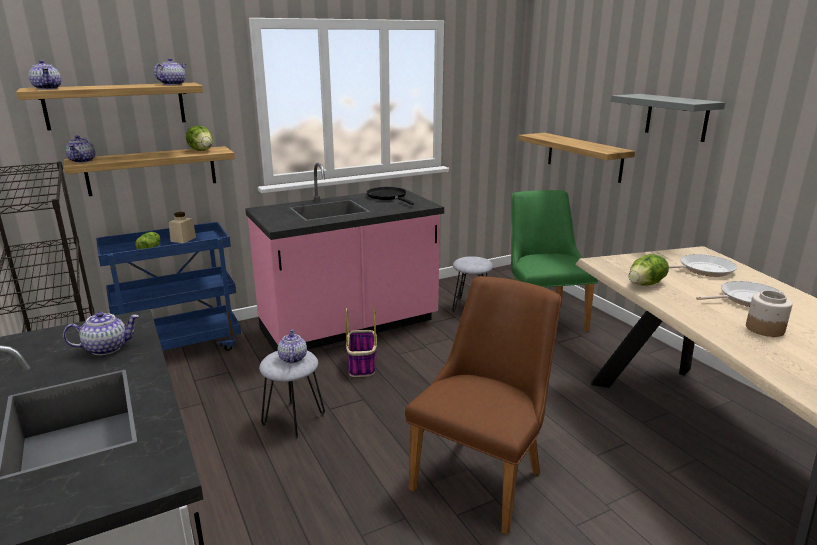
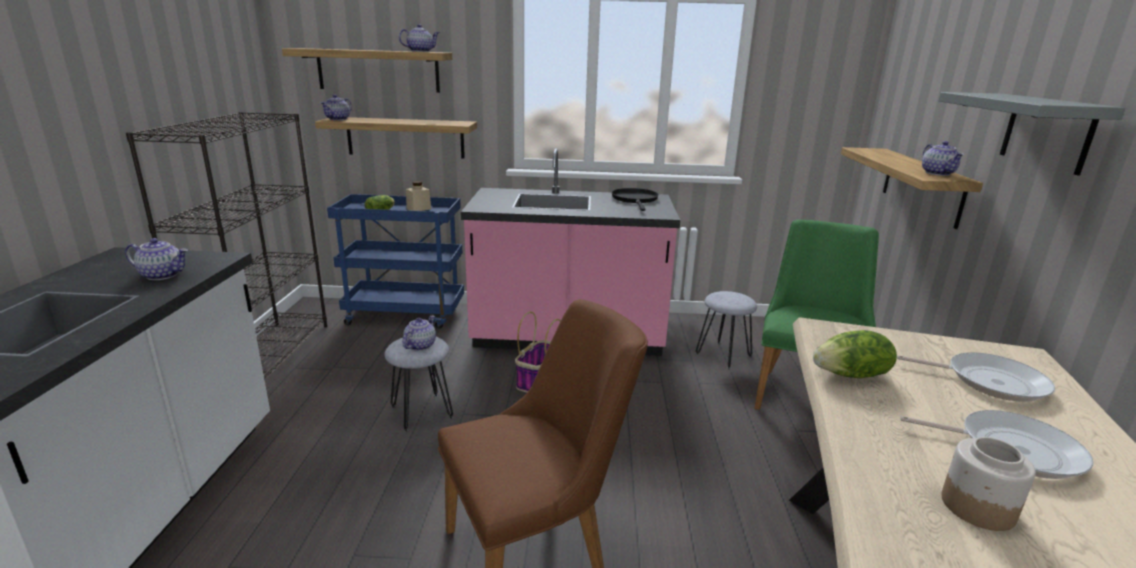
camera: 30 degrees right, 0 degrees up
teapot [29,60,61,89] -> teapot moved to [922,141,964,176]
lettuce [186,126,213,151] -> none

